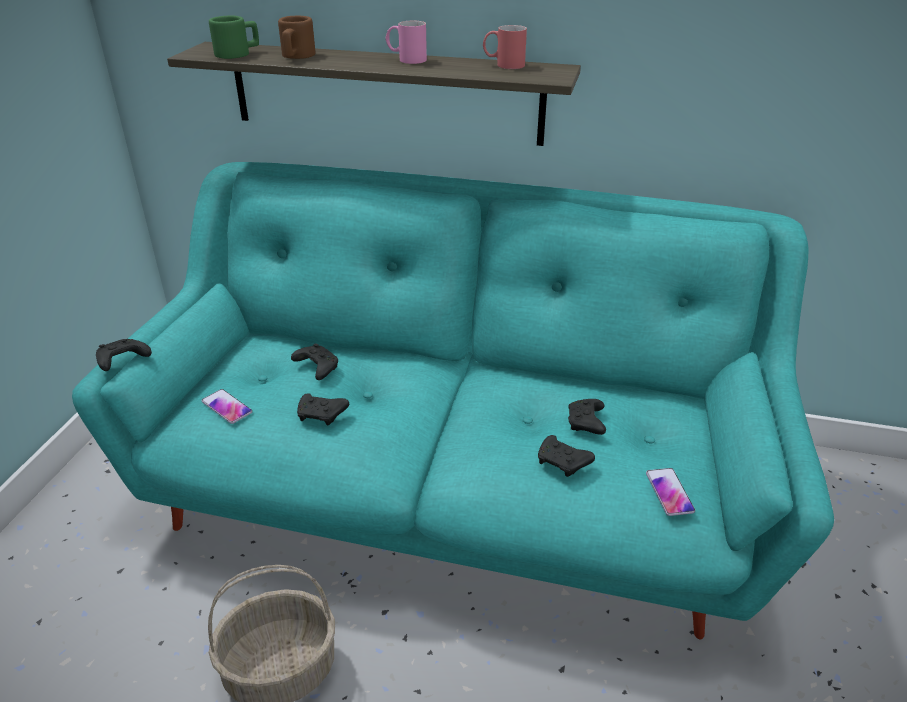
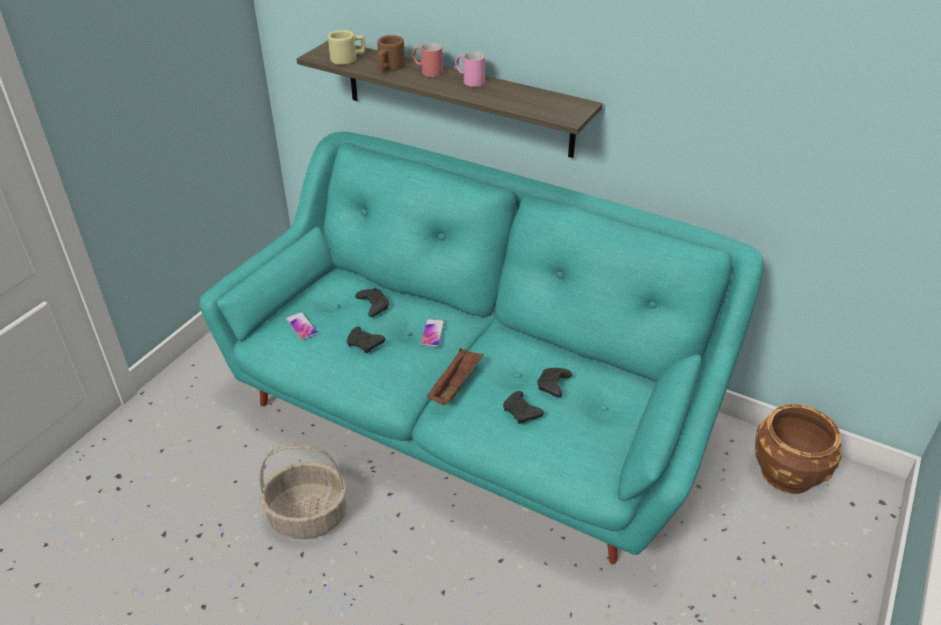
camera: 15 degrees right, 5 degrees up
black game controller [96,339,152,371] -> none
green mug [209,16,259,59] -> beige mug [328,30,365,65]
red mug [483,25,527,69] -> red mug moved to [412,43,443,77]
phone [646,468,695,516] -> phone moved to [421,319,445,347]
none -> brown tray [427,348,484,405]
none -> brown planter [755,404,842,494]

